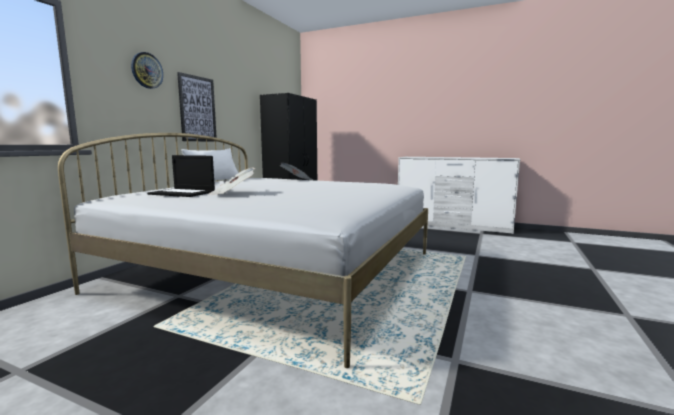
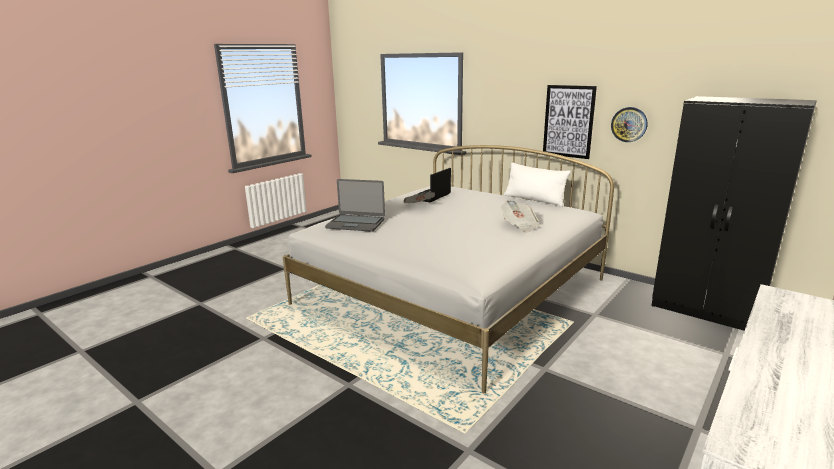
camera: 105 degrees right, 10 degrees up
wall clock [131,52,163,89] -> wall clock moved to [611,107,648,142]
none -> laptop [325,179,385,232]

